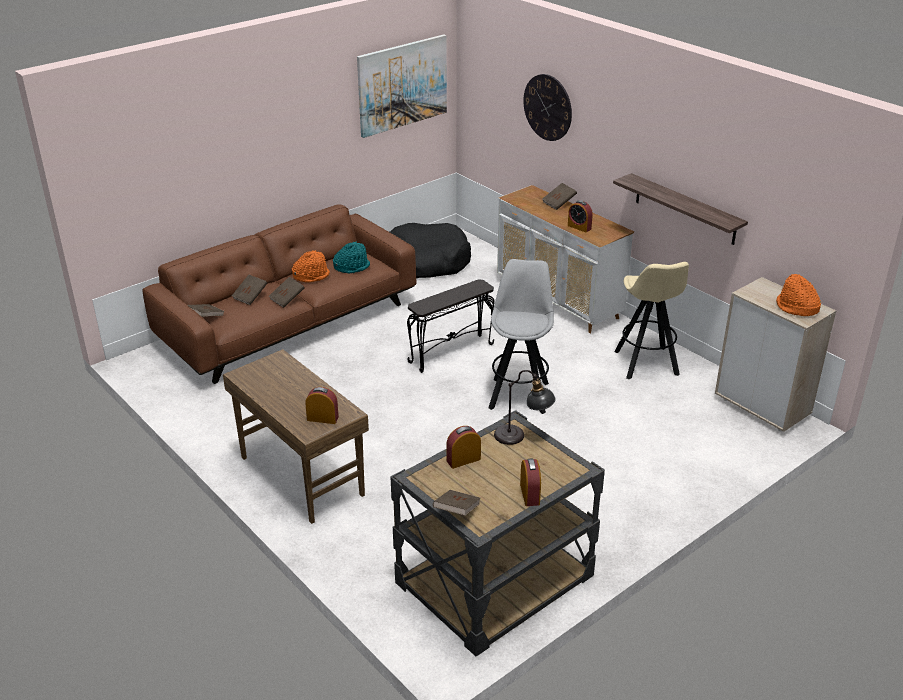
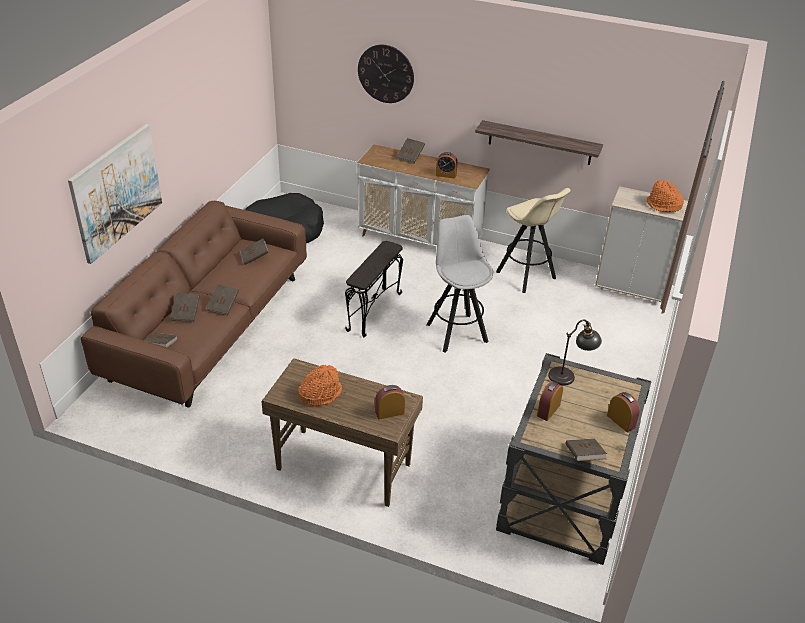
camera: 30 degrees left, 5 degrees up
orange hat [292,250,330,283] -> orange hat moved to [298,365,342,406]
turquoise hat [333,241,370,273] -> brown book [240,239,269,265]
picture [357,34,447,138] -> picture moved to [68,124,162,264]

